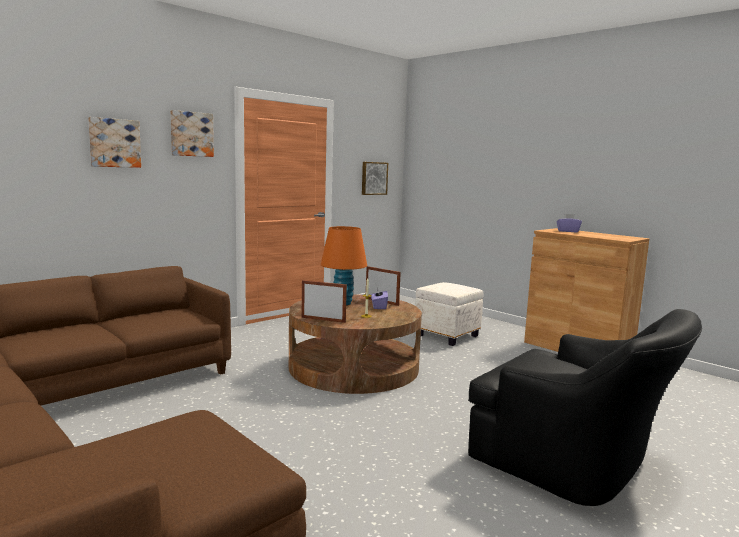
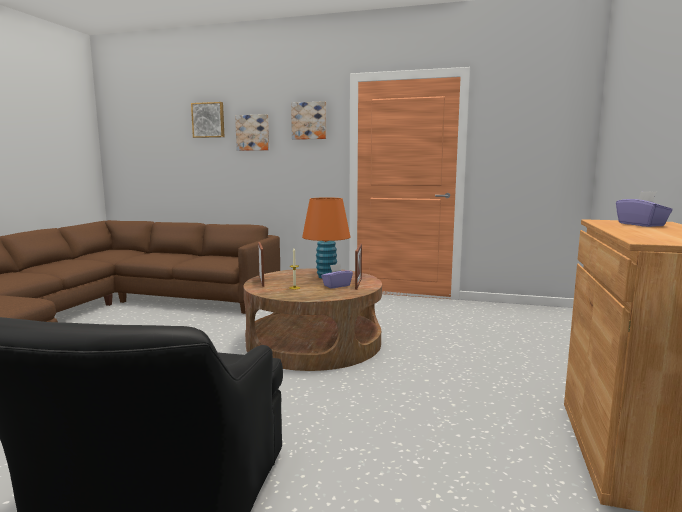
camera: 60 degrees right, 0 degrees up
picture [362,162,388,195] -> picture moved to [191,102,225,138]
white ottoman [415,282,484,346] -> none

